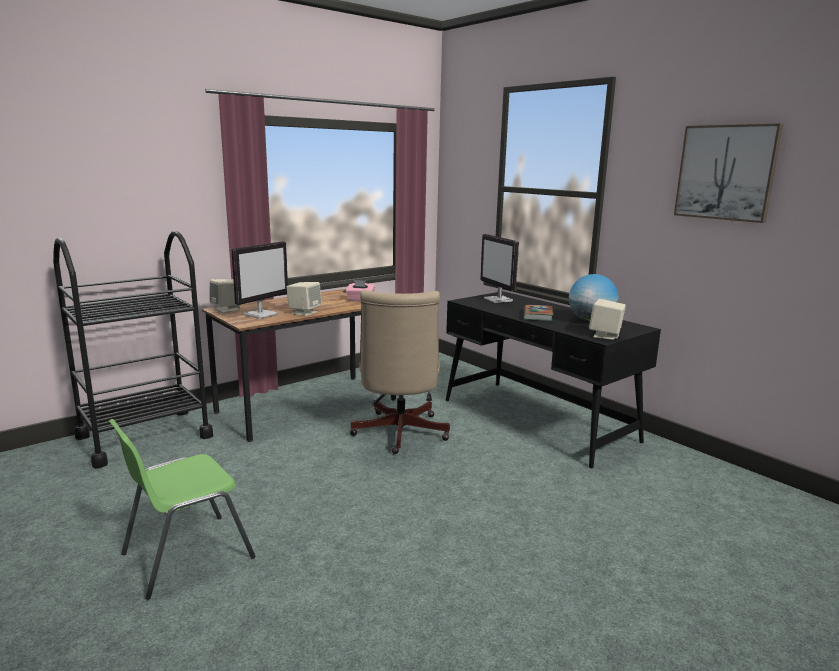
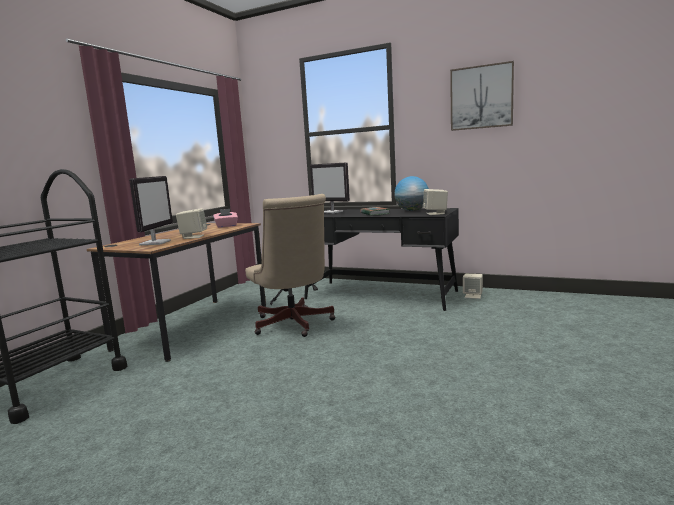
camera: 25 degrees left, 5 degrees down
green chair [109,419,256,600] -> none
beige speaker [210,279,242,313] -> beige speaker moved to [463,274,483,299]

